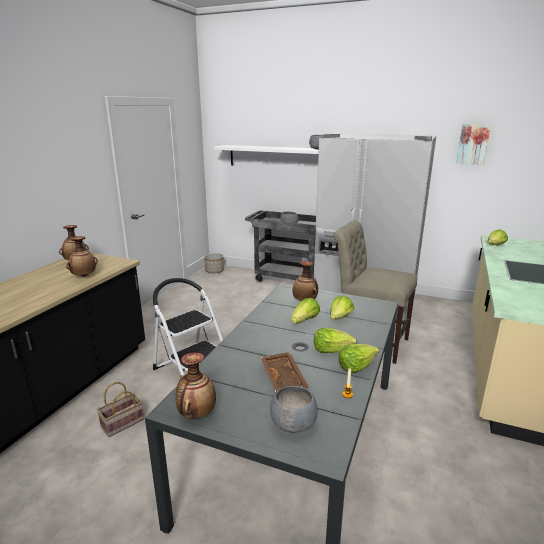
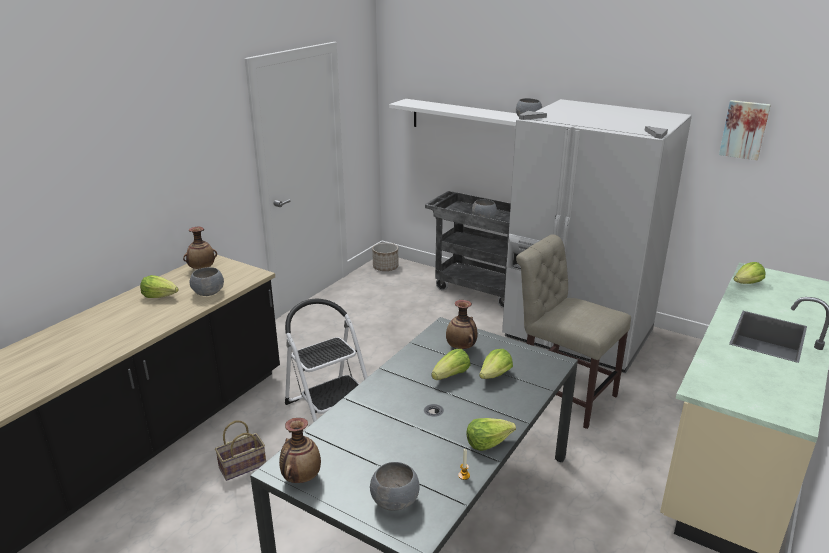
camera: 10 degrees right, 5 degrees up
vase [66,236,98,277] -> grey bowl [190,267,224,296]
brown tray [260,352,309,393] -> none
lettuce [314,328,357,353] -> lettuce moved to [140,275,179,298]

